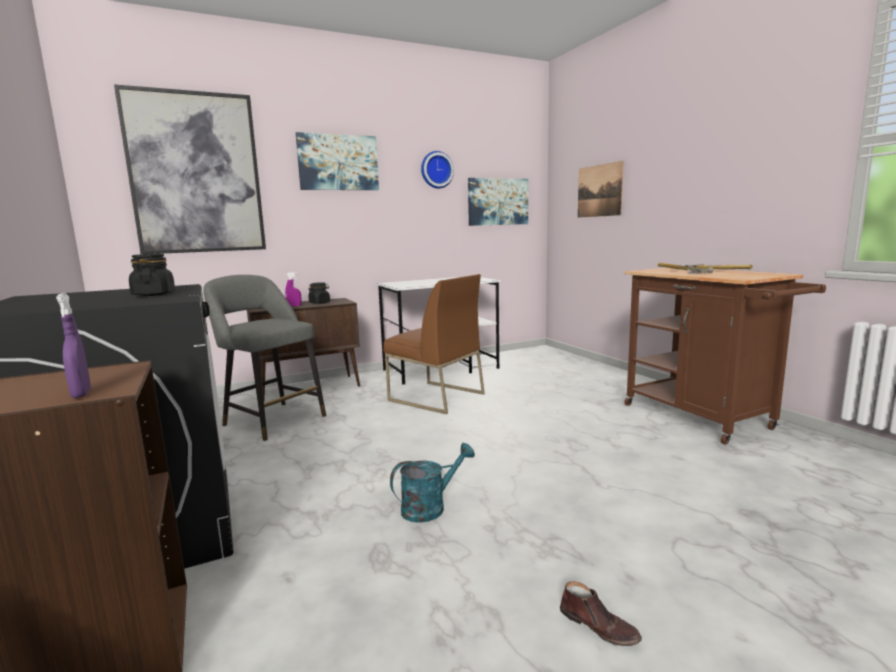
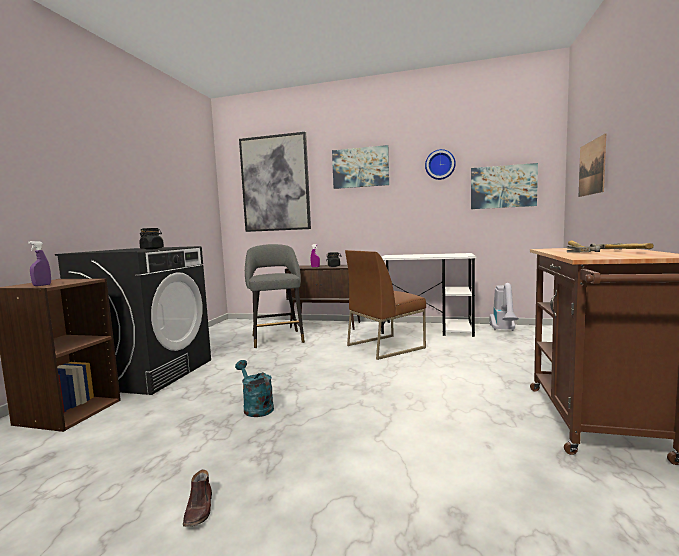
camera: 40 degrees right, 5 degrees down
brown chair [383,274,485,414] -> brown chair turned 75 degrees clockwise [345,250,426,360]
turquoise watering can [390,443,475,523] -> turquoise watering can turned 135 degrees counterclockwise [235,360,274,417]
none -> vacuum cleaner [490,283,519,331]

